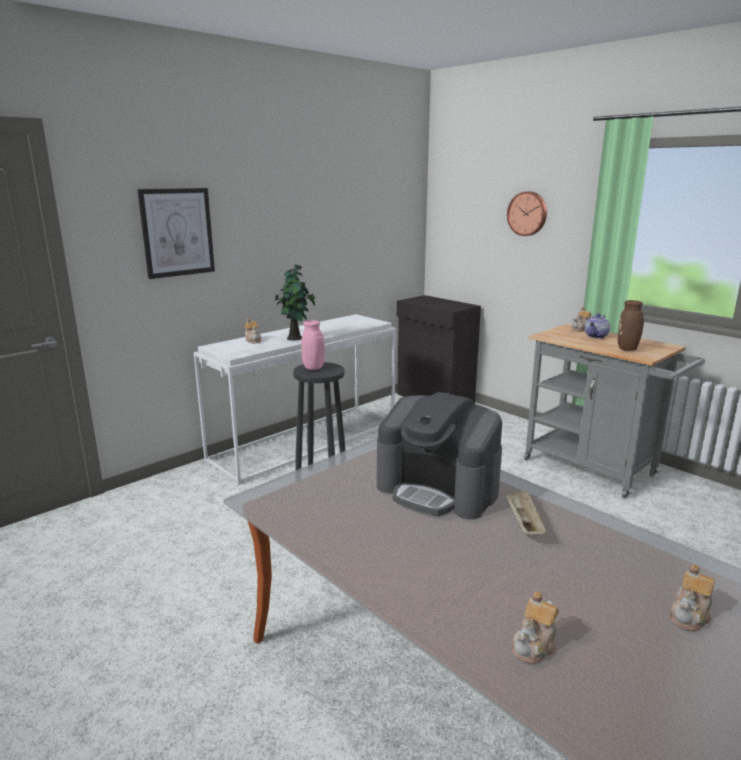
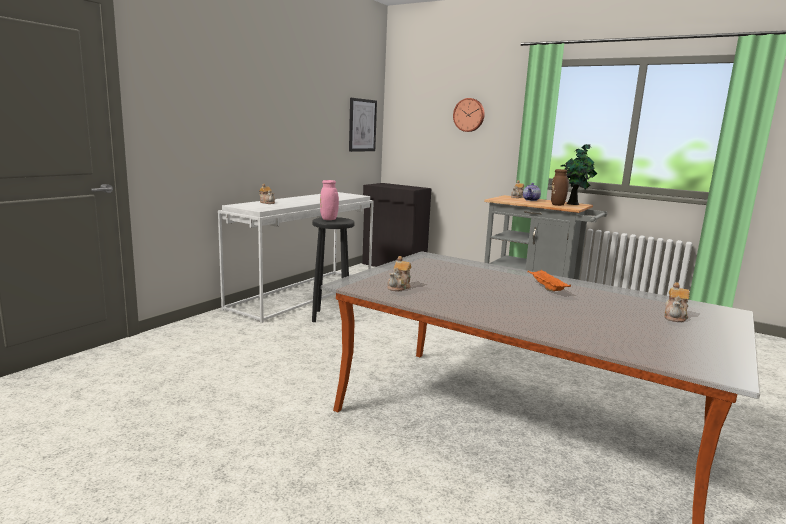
camera: 15 degrees left, 5 degrees down
picture [137,188,215,279] -> picture moved to [349,98,377,152]
potted plant [275,264,315,340] -> potted plant moved to [561,144,597,205]
coffee machine [377,392,502,519] -> none
beige tray [505,490,547,536] -> orange tray [528,270,571,291]
teapot [512,591,559,664] -> teapot moved to [387,256,411,291]

